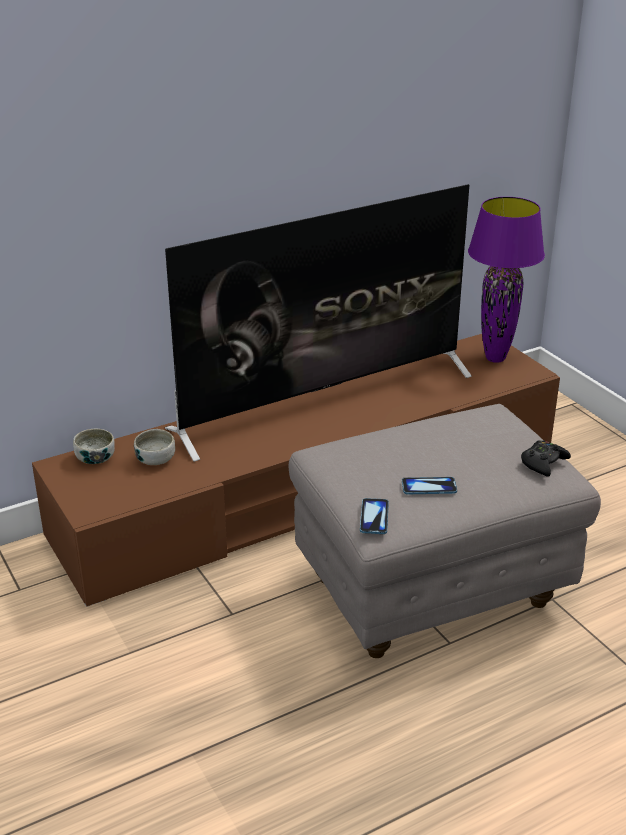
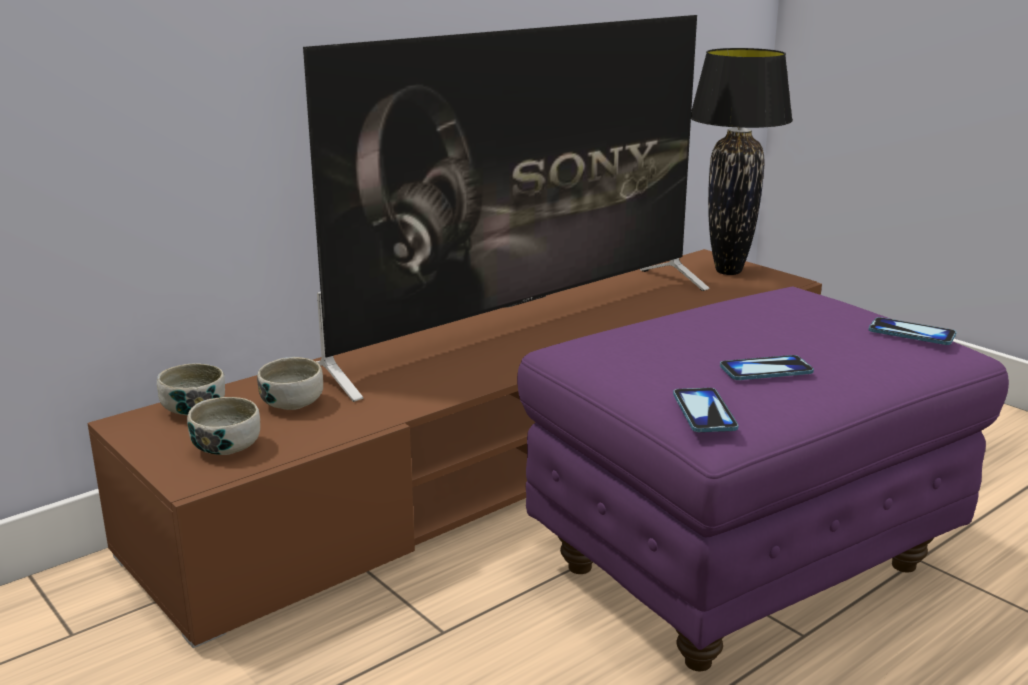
camera: 10 degrees left, 10 degrees down
grey ottoman [289,404,601,658] -> purple ottoman [517,287,1009,671]
purple table lamp [468,197,545,363] -> black table lamp [691,48,793,275]
black game controller [521,440,571,477] -> phone [869,317,956,345]
none -> bowl [187,397,260,455]

